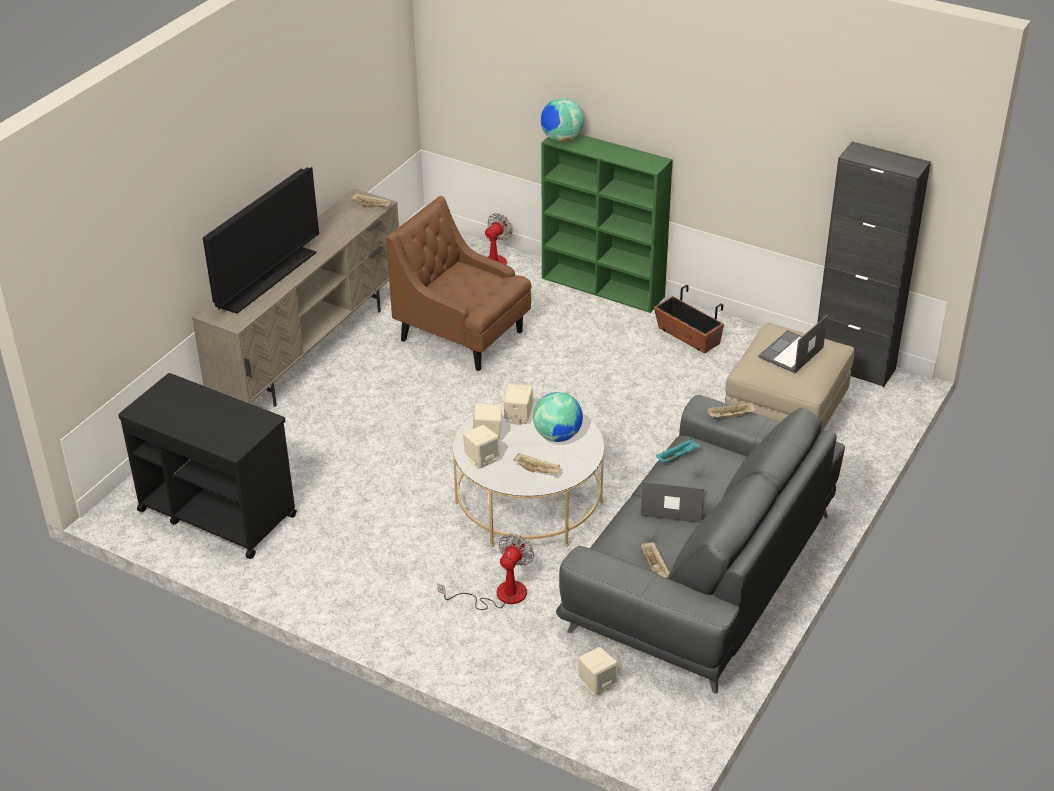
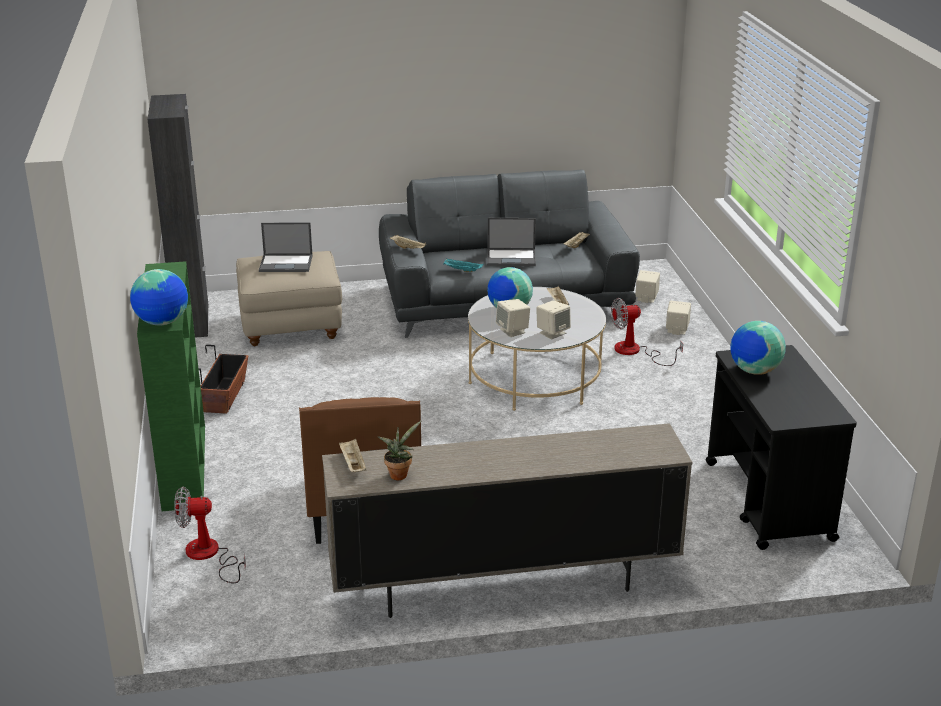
camera: 130 degrees left, 10 degrees down
television [203,167,319,314] -> none
beige speaker [463,425,500,469] -> beige speaker moved to [666,301,691,335]
laptop [641,481,706,523] -> laptop turned 60 degrees counterclockwise [487,218,536,266]
none -> potted plant [378,421,421,480]
none -> globe [730,321,786,375]

